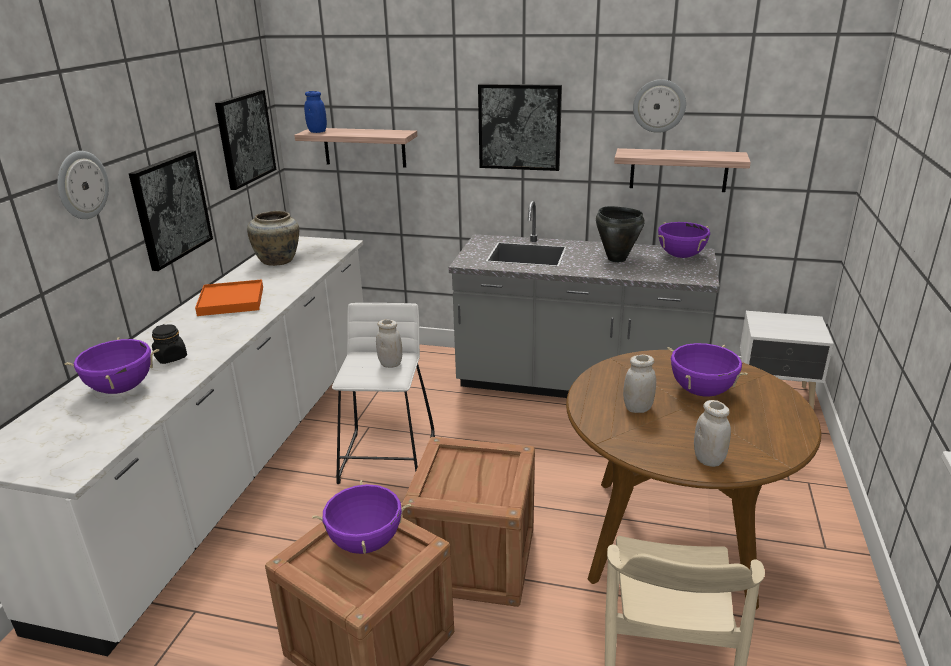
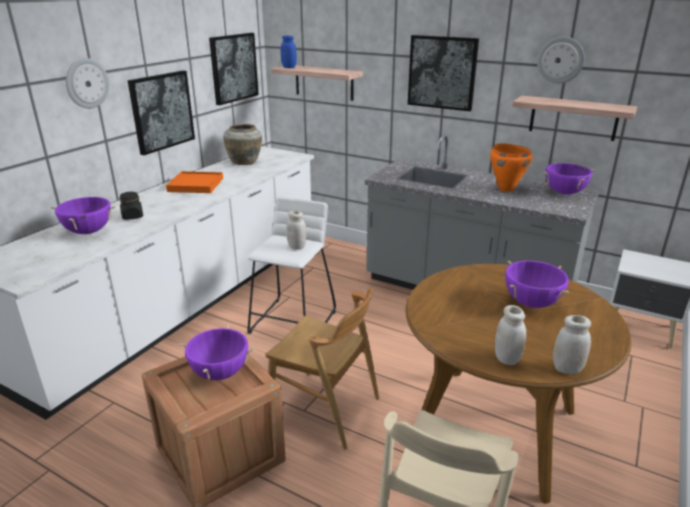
camera: 15 degrees right, 0 degrees up
crate [402,437,535,607] -> brown chair [265,288,380,450]
black cooking pot [596,206,645,262] -> orange cooking pot [490,143,532,192]
white jar [623,355,656,413] -> white jar moved to [553,315,591,374]

